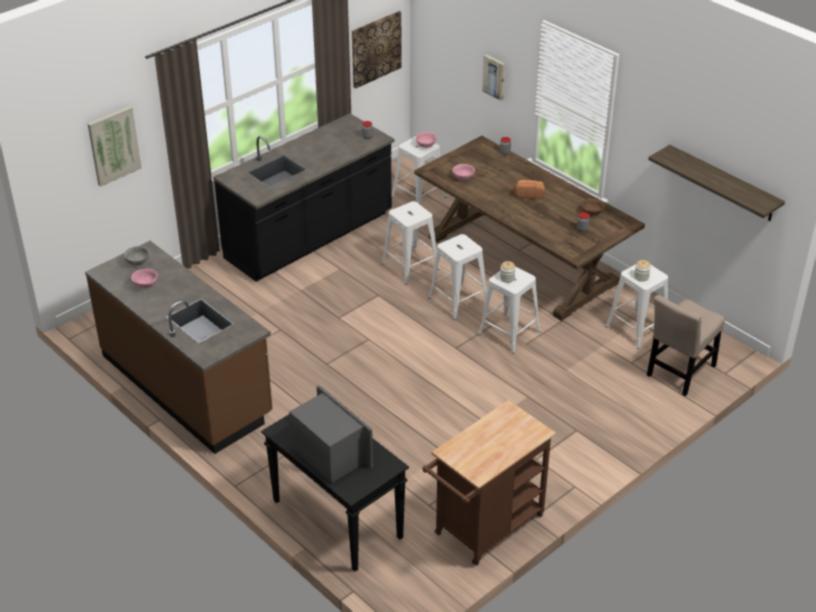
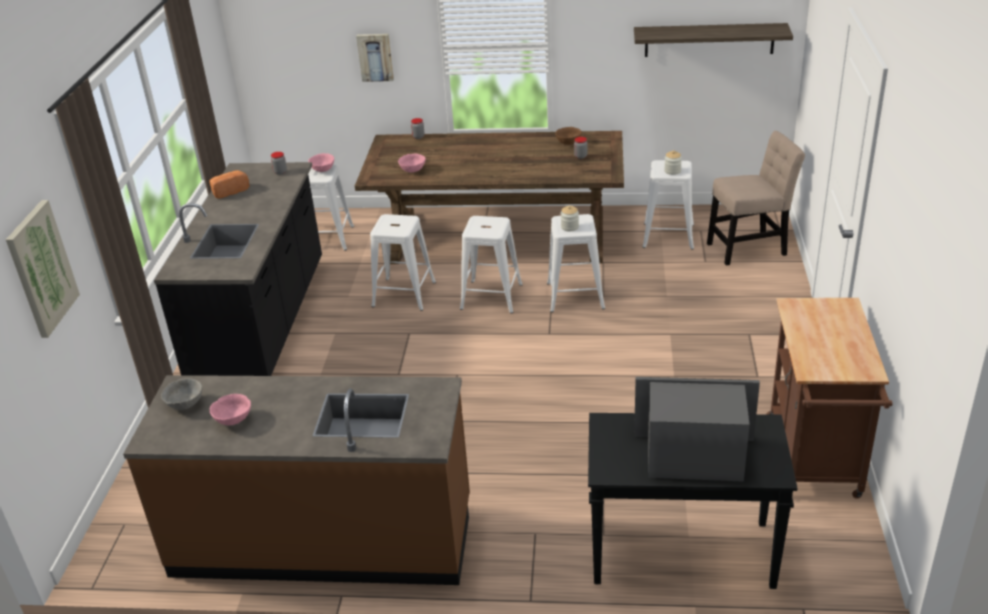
camera: 40 degrees left, 5 degrees down
picture [352,11,402,88] -> none
bread [515,180,545,199] -> bread moved to [209,170,249,199]
beige chair [647,295,725,396] -> beige chair turned 105 degrees counterclockwise [707,131,805,265]

